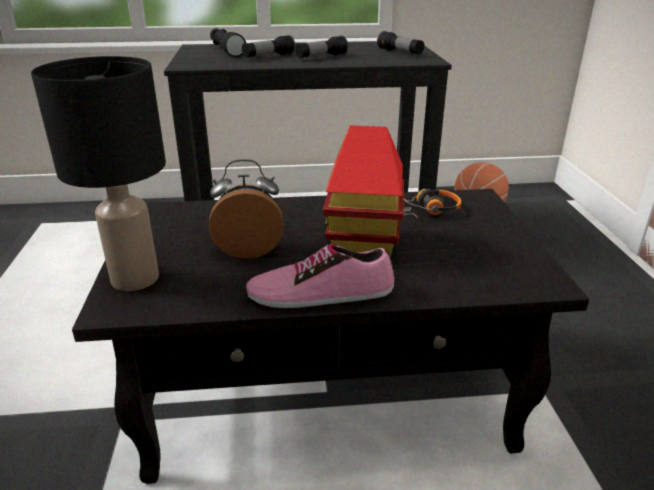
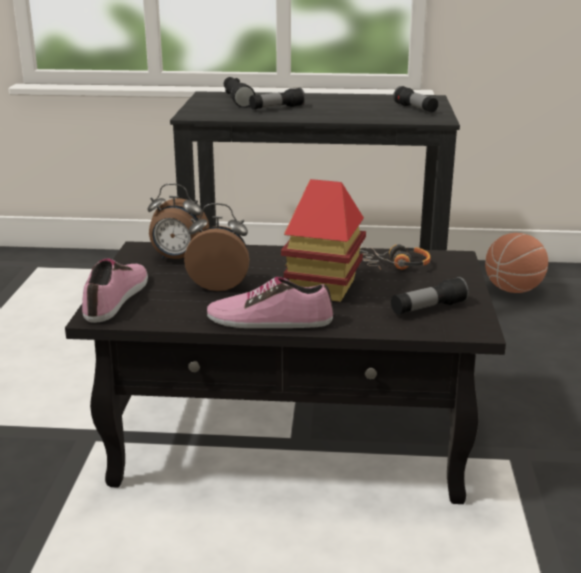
camera: 10 degrees right, 5 degrees down
black table lamp [31,56,166,291] -> shoe [82,258,148,323]
flashlight [295,35,348,58] -> flashlight moved to [391,277,469,315]
none -> alarm clock [148,183,210,259]

